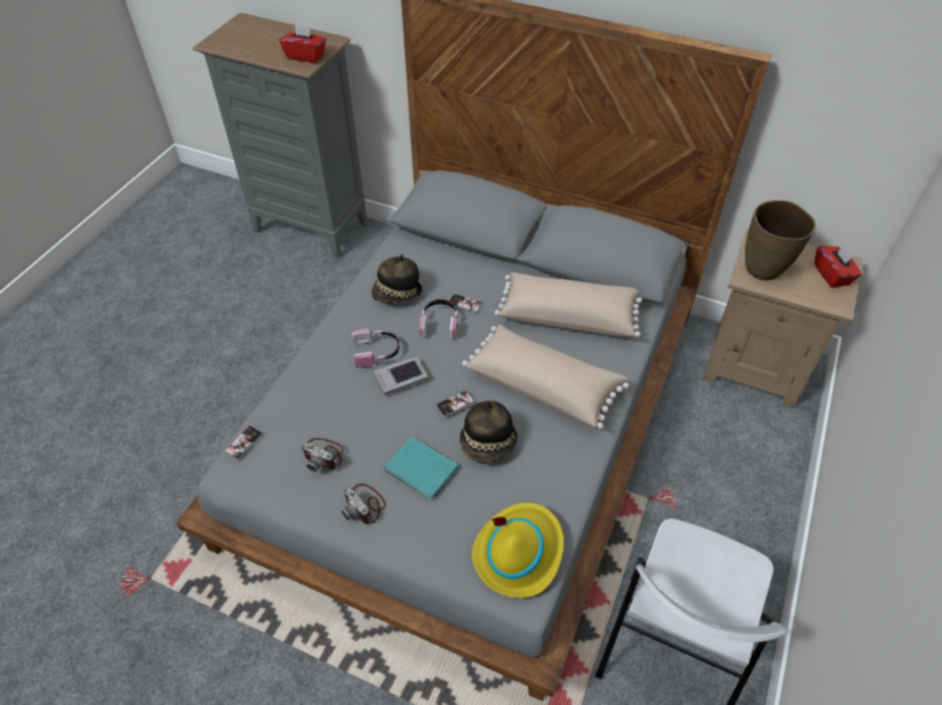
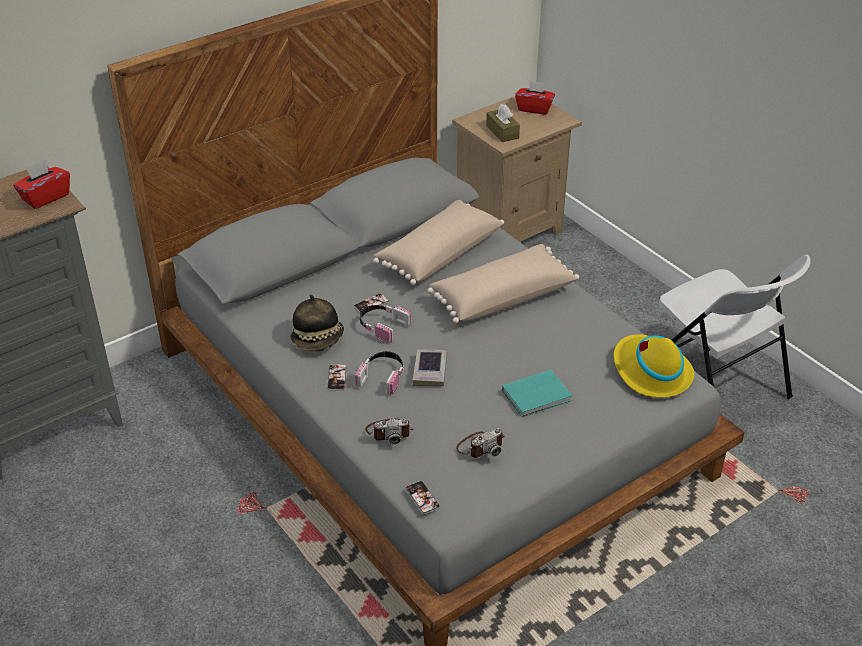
camera: 60 degrees left, 10 degrees down
camera [342,483,386,524] -> camera moved to [366,418,413,444]
phone [436,391,475,417] -> phone moved to [328,364,347,390]
hat [460,401,517,464] -> none
brown vase [745,200,816,280] -> brown tissue box [486,104,520,142]

